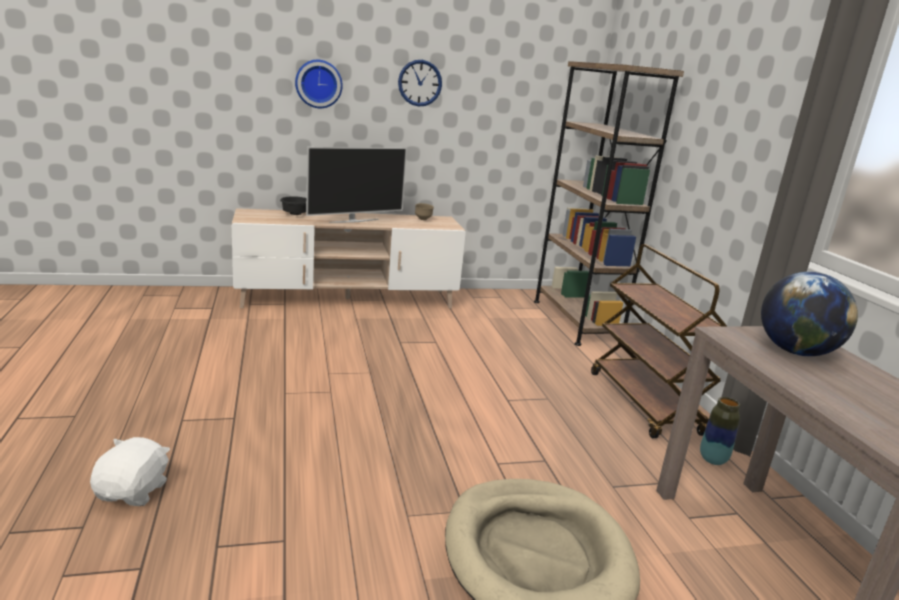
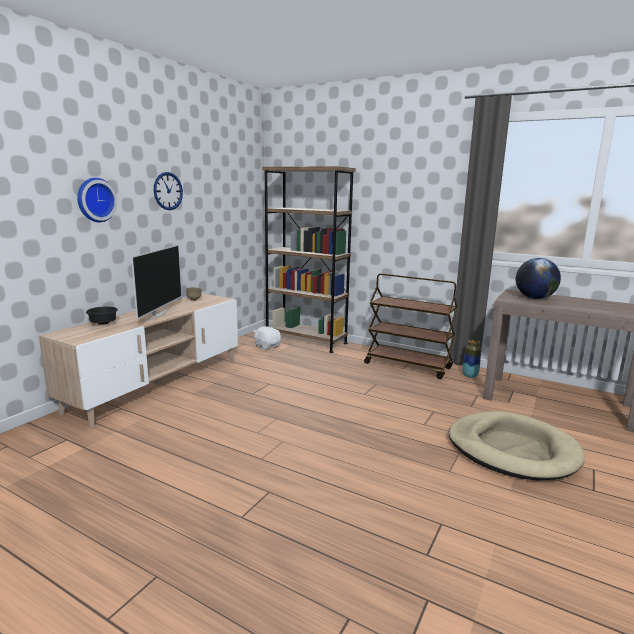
camera: 45 degrees left, 5 degrees down
white plush toy [90,437,170,506] -> white plush toy moved to [254,326,281,350]

